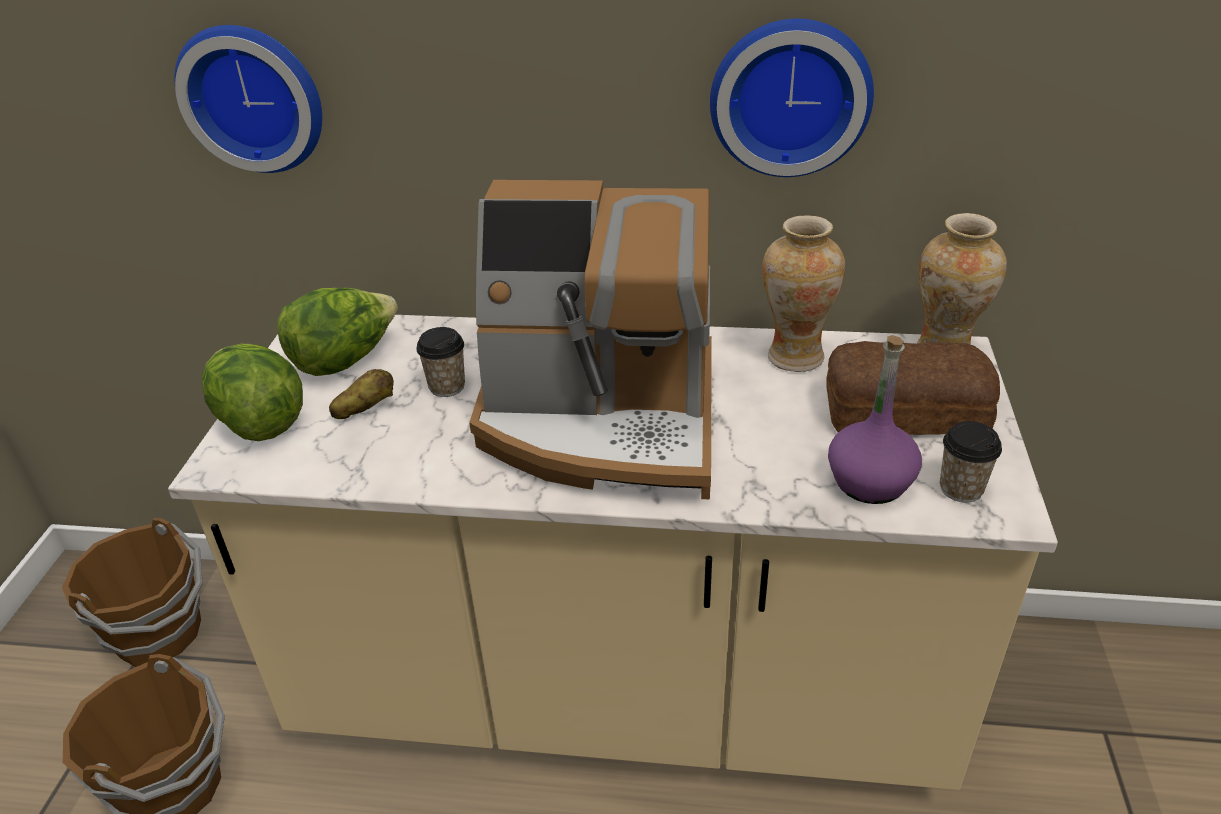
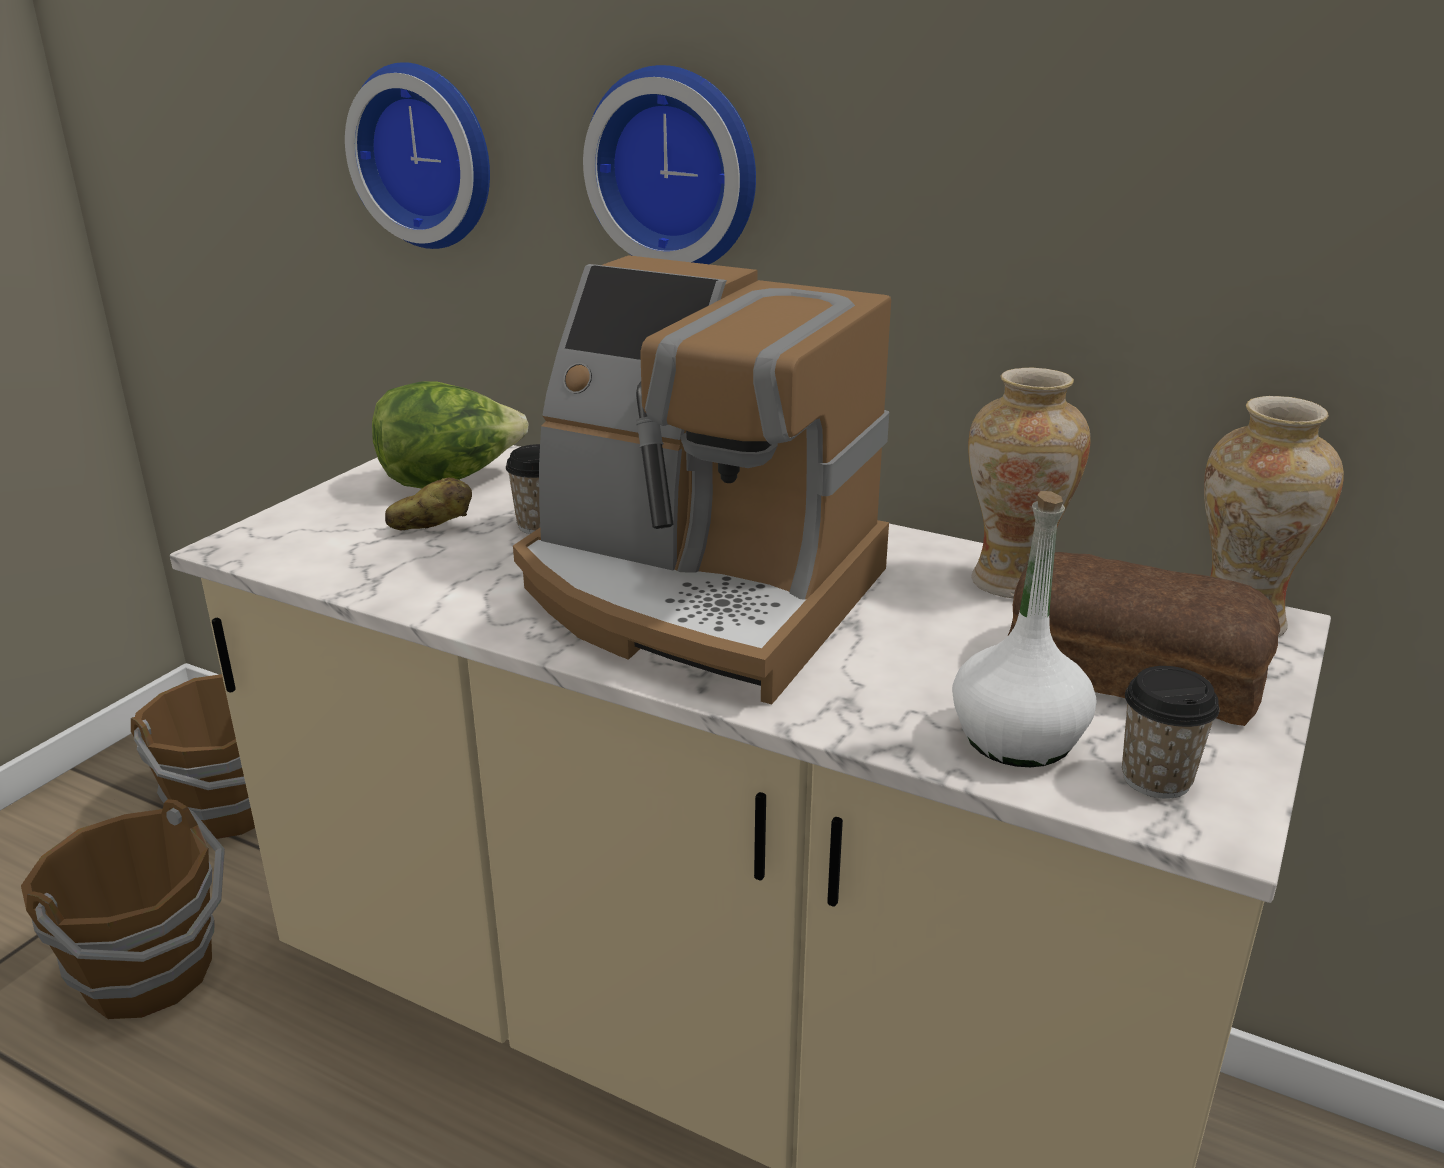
camera: 20 degrees right, 10 degrees down
lettuce [202,343,303,441] -> none
wall clock [710,18,874,177] -> wall clock moved to [583,65,756,264]
purple bottle [828,335,922,504] -> white bottle [952,491,1096,767]

